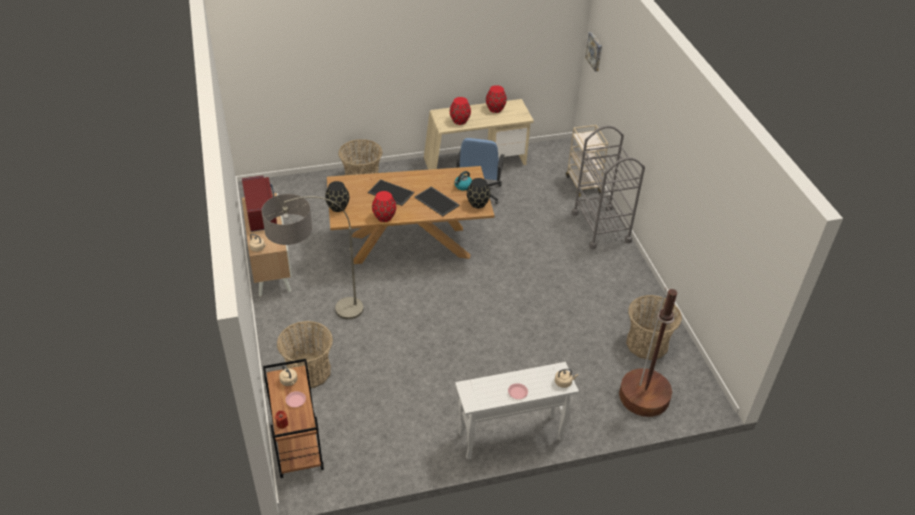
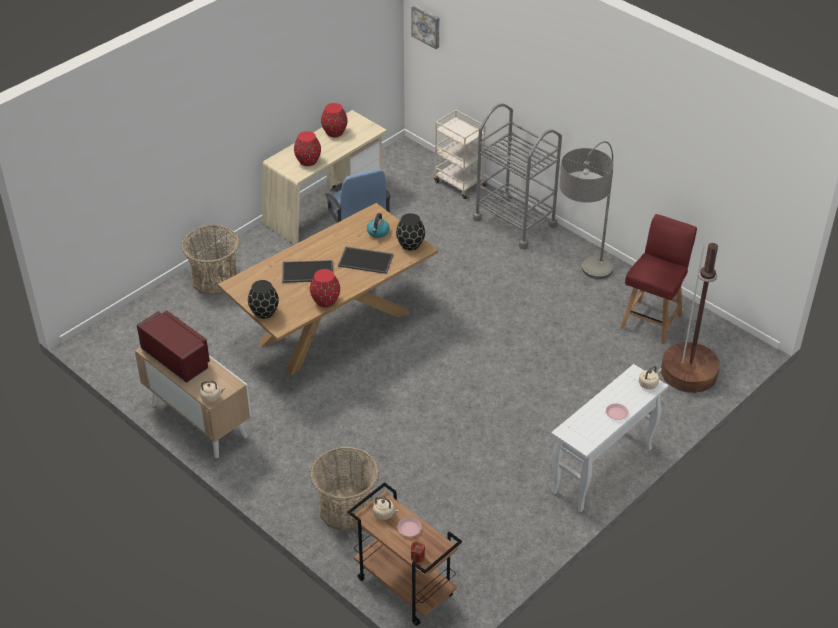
camera: 30 degrees left, 0 degrees up
floor lamp [262,194,363,320] -> floor lamp moved to [559,141,614,279]
basket [626,295,682,360] -> red chair [620,214,697,344]

